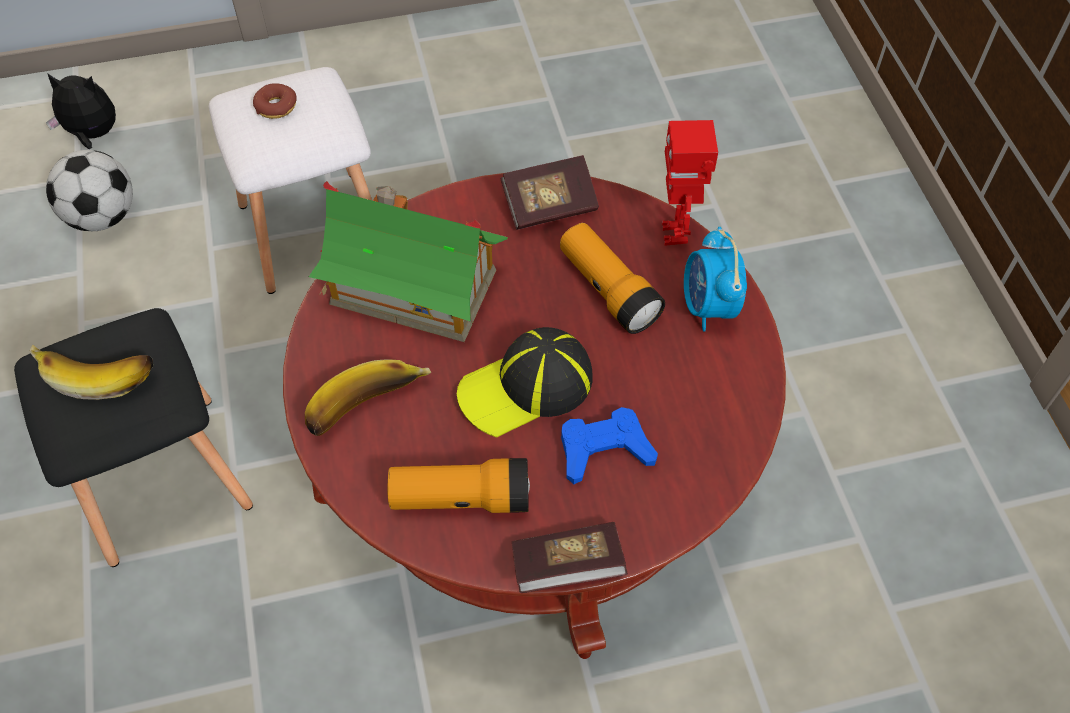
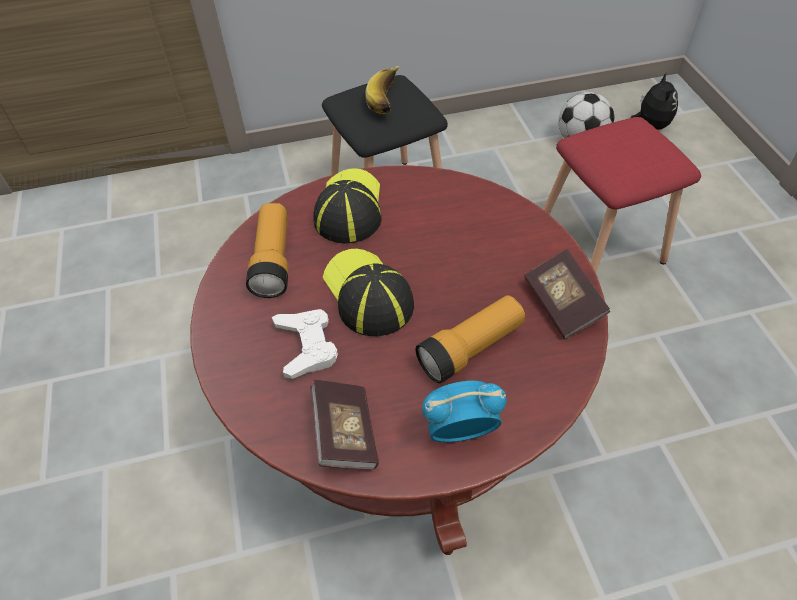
camera: 90 degrees right, 5 degrees down
white stool [209,67,372,294] -> red stool [543,117,701,273]
donut [253,83,297,119] -> none
banana [305,360,432,436] -> cap [313,168,381,244]
toy house [309,181,508,342] -> none
book [512,522,628,593] -> book moved to [311,380,379,470]
blue game controller [561,407,658,484] -> white game controller [272,309,338,379]
toy robot [662,120,718,246] -> none

